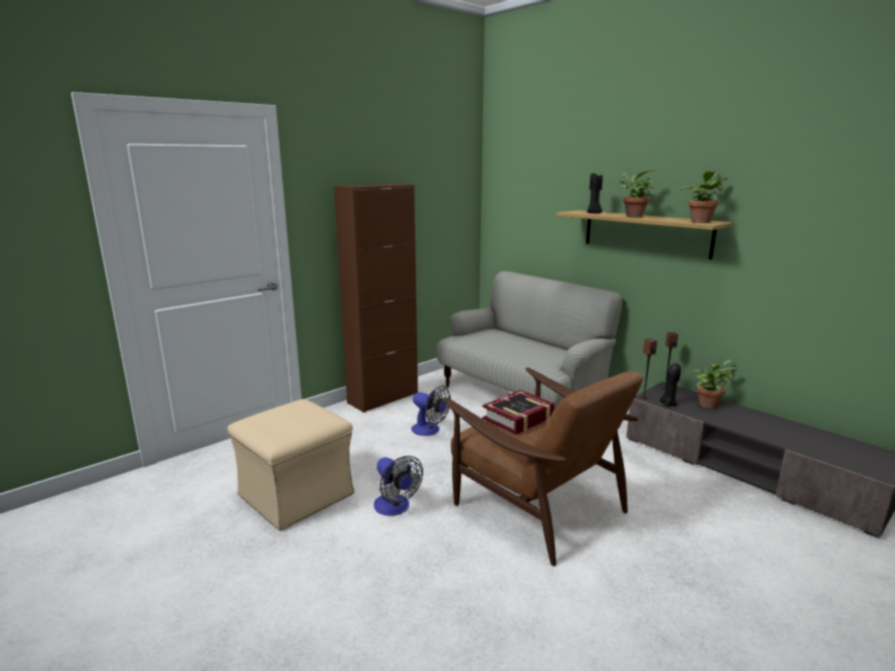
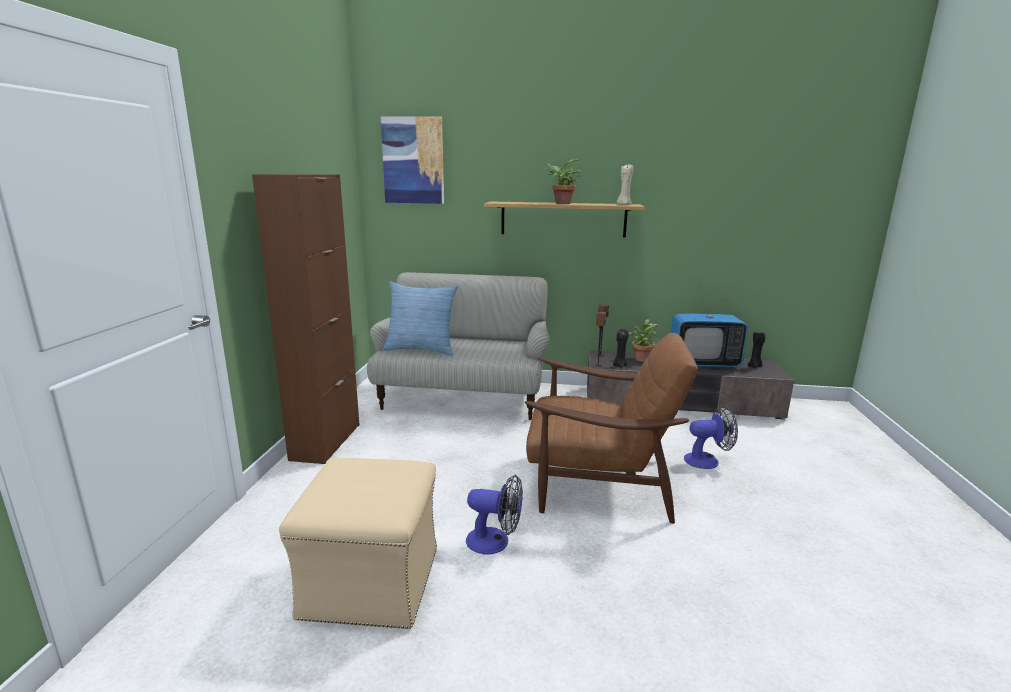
camera: 40 degrees left, 0 degrees up
fan [411,386,451,436] -> fan moved to [684,406,738,469]
book [482,390,555,435] -> none
black candle [587,173,603,213] -> black candle moved to [748,332,766,368]
potted plant [680,171,728,223] -> beige candle [617,164,633,205]
none -> picture [381,116,444,204]
none -> pillow [383,281,458,356]
none -> television [671,284,748,368]

